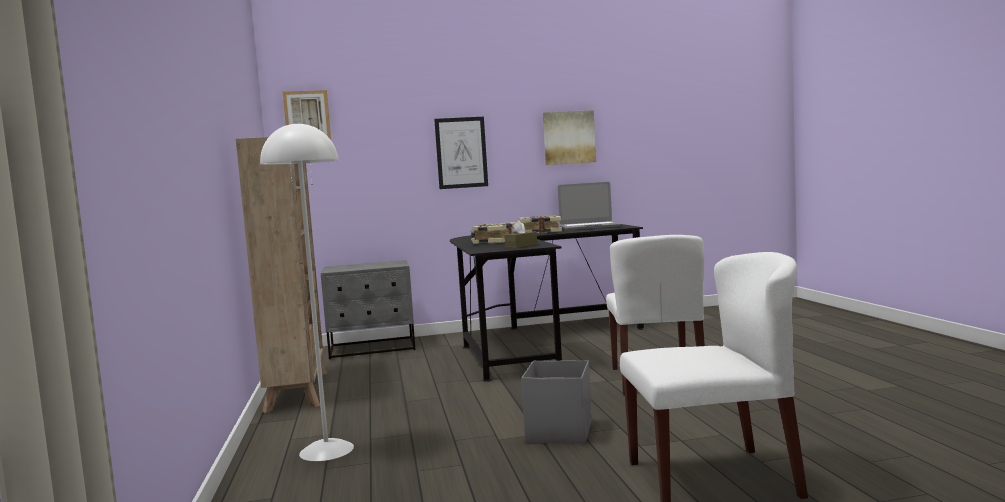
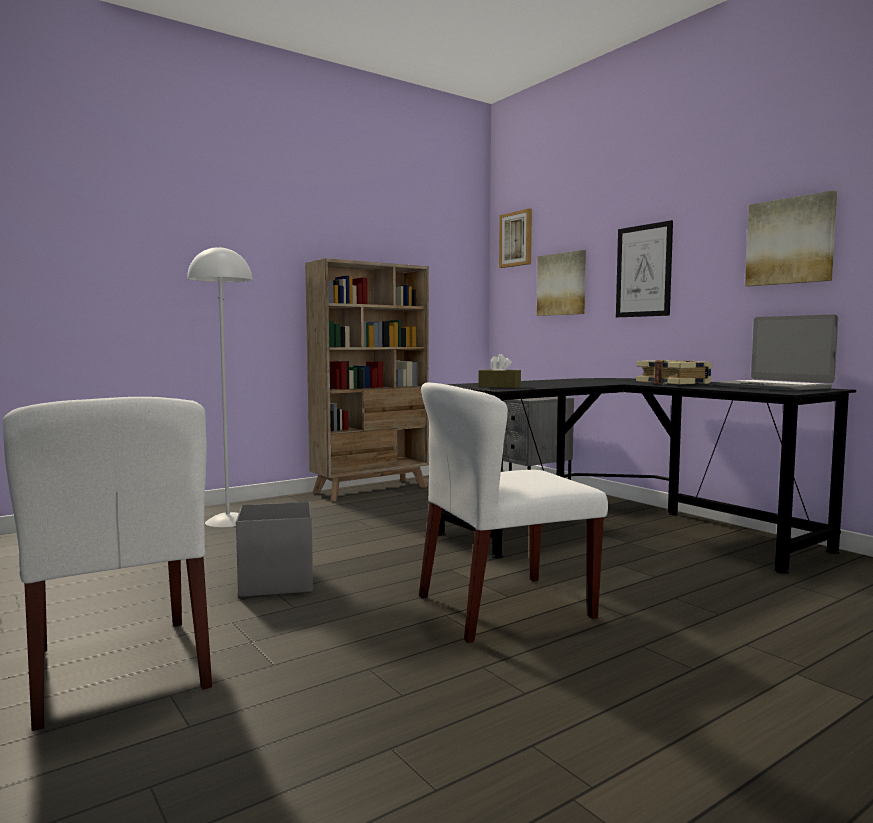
camera: 65 degrees right, 0 degrees up
book [470,222,516,244] -> none
none -> picture [537,250,586,316]

